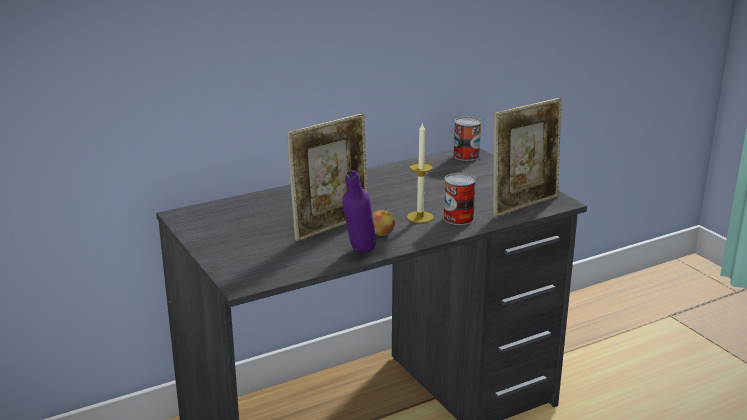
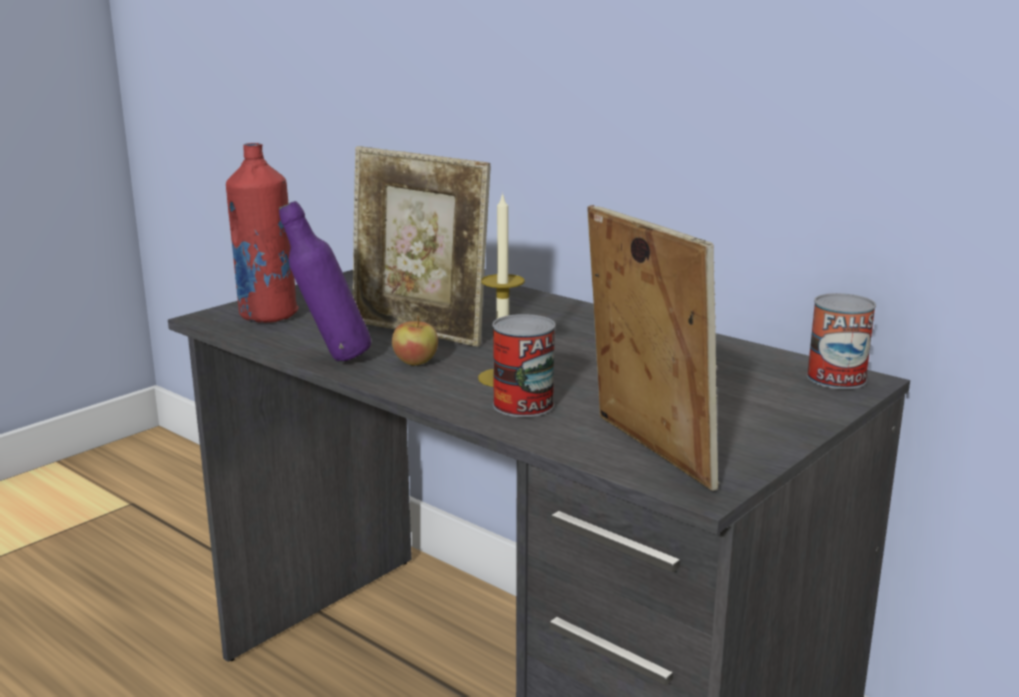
camera: 70 degrees right, 5 degrees down
picture frame [493,98,562,217] -> picture frame turned 150 degrees counterclockwise [588,205,719,491]
none -> red bottle [226,143,299,323]

